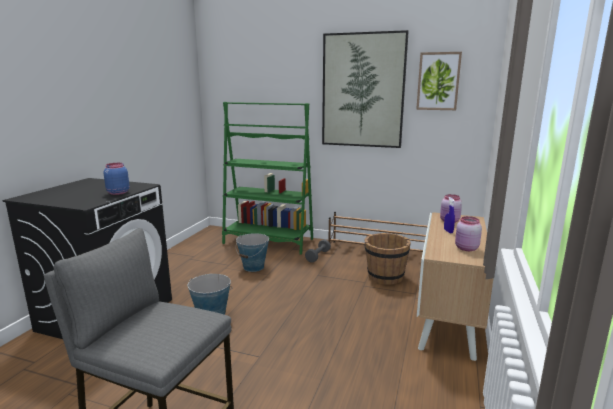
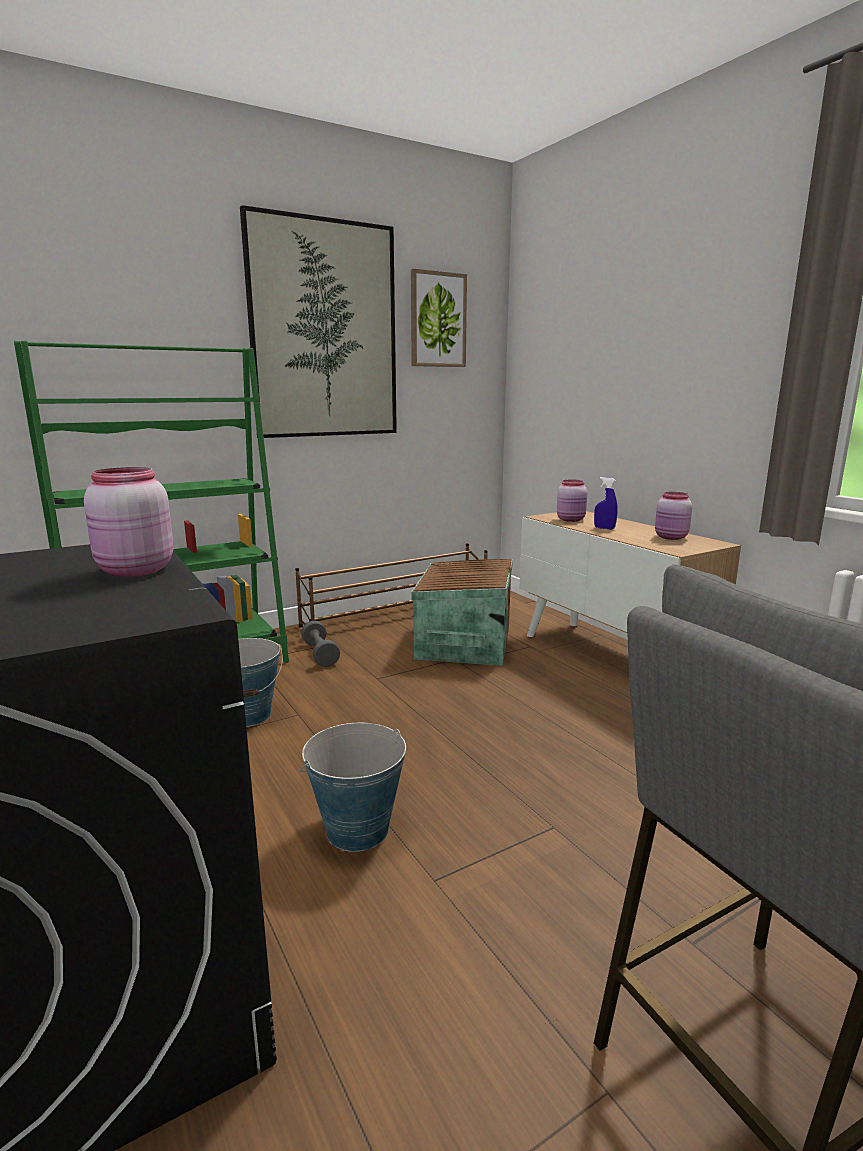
camera: 50 degrees left, 0 degrees up
blue jar [103,163,130,195] -> pink jar [84,467,174,577]
brown bucket [364,233,411,285] -> brown storage box [411,559,513,666]

